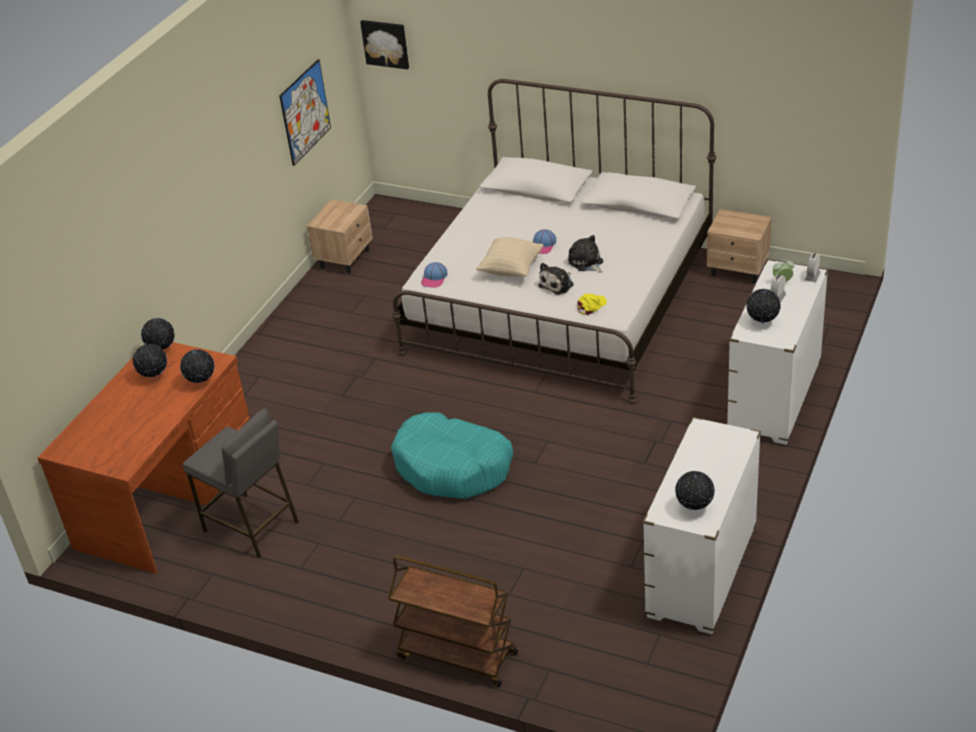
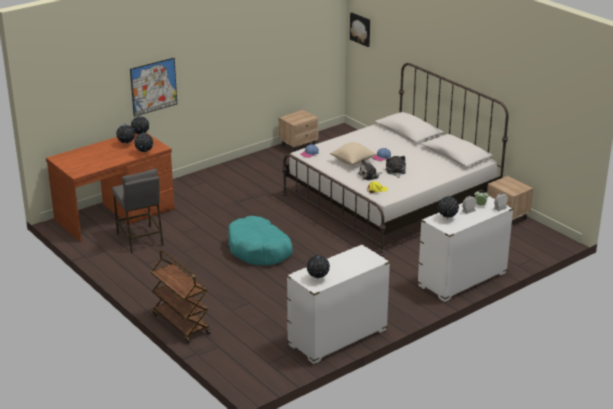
camera: 25 degrees right, 10 degrees down
picture [279,59,331,166] -> picture moved to [130,58,177,117]

